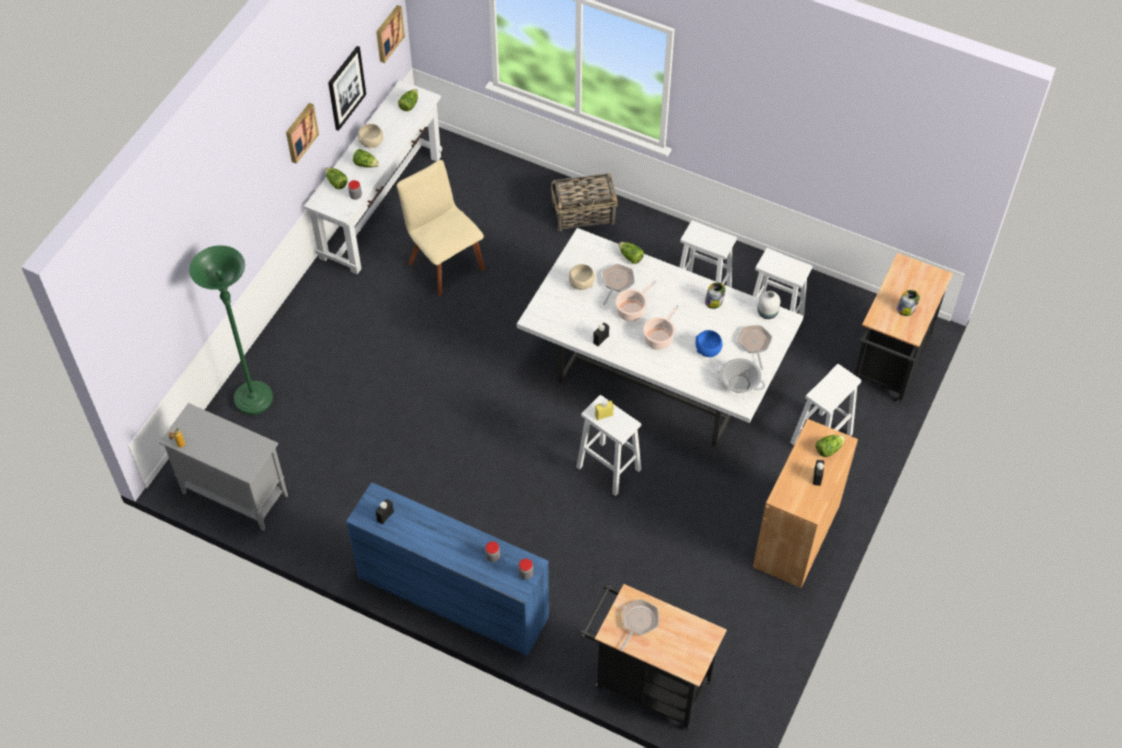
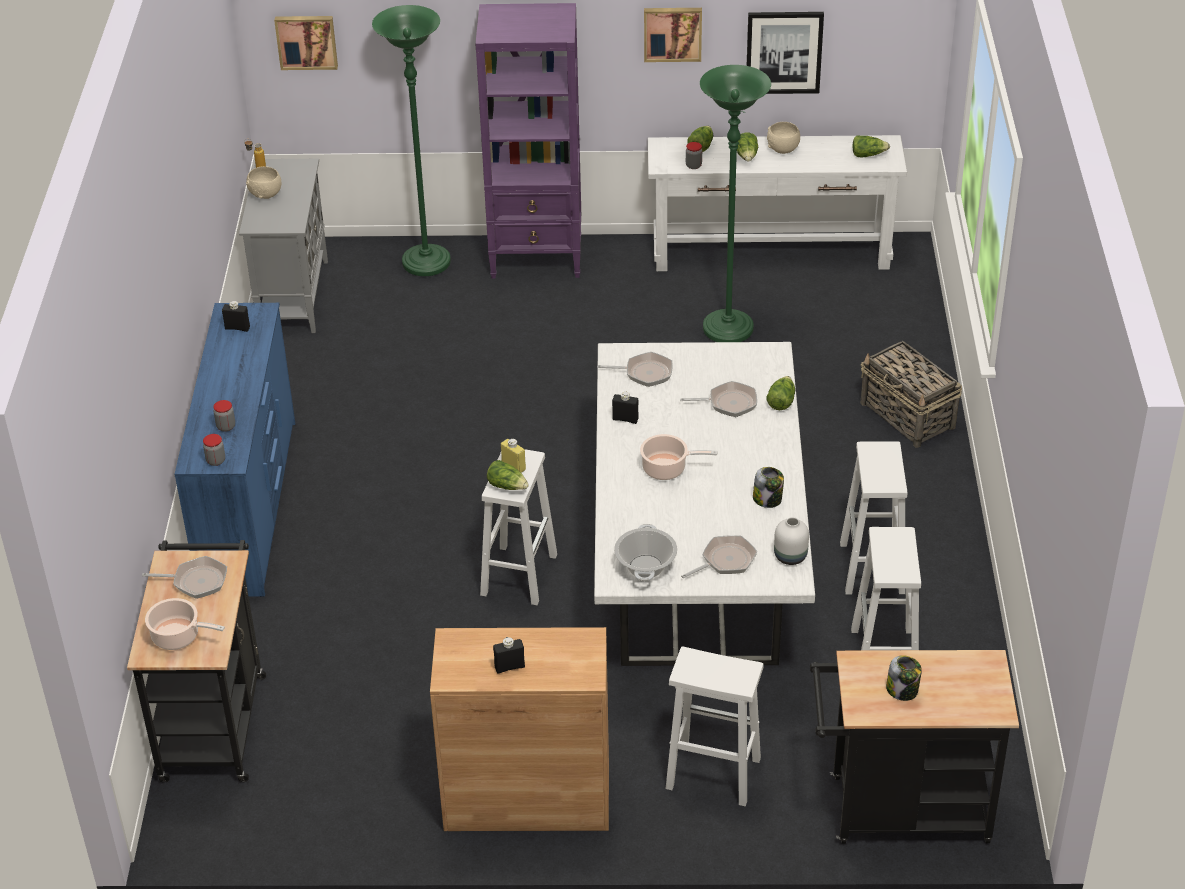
camera: 65 degrees right, 15 degrees down
picture [376,5,405,63] -> picture moved to [274,16,338,70]
beige chair [397,160,485,296] -> green floor lamp [700,65,771,342]
beige bowl [569,264,595,290] -> beige bowl moved to [246,166,281,199]
cooking pot [615,280,657,322] -> cooking pot moved to [145,598,225,650]
blue bowl [696,330,722,357] -> none
lettuce [815,435,846,457] -> lettuce moved to [487,460,529,490]
none -> purple bookcase [475,3,581,278]
none -> frying pan [597,352,673,387]

